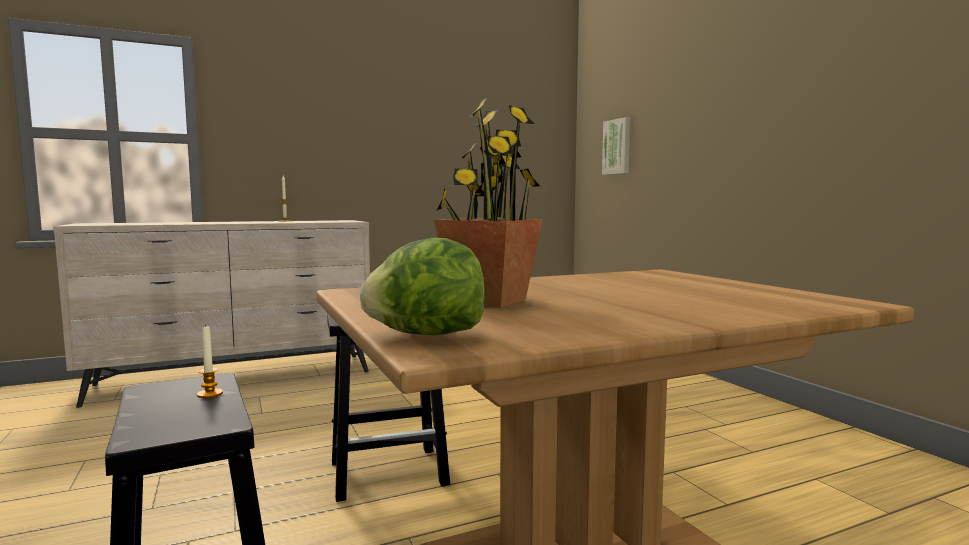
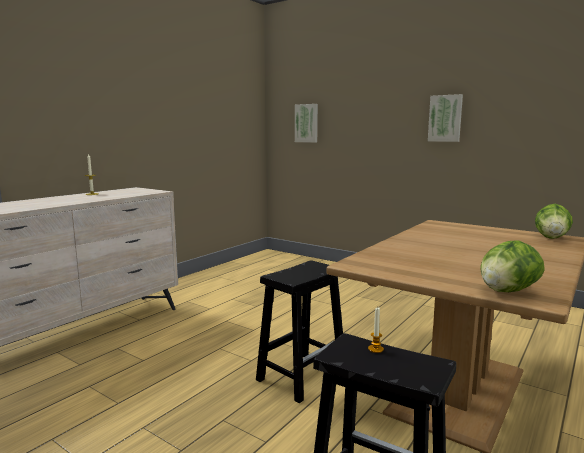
camera: 30 degrees left, 5 degrees up
potted plant [434,97,543,308] -> none
none -> picture [428,94,463,142]
none -> lettuce [535,204,573,239]

